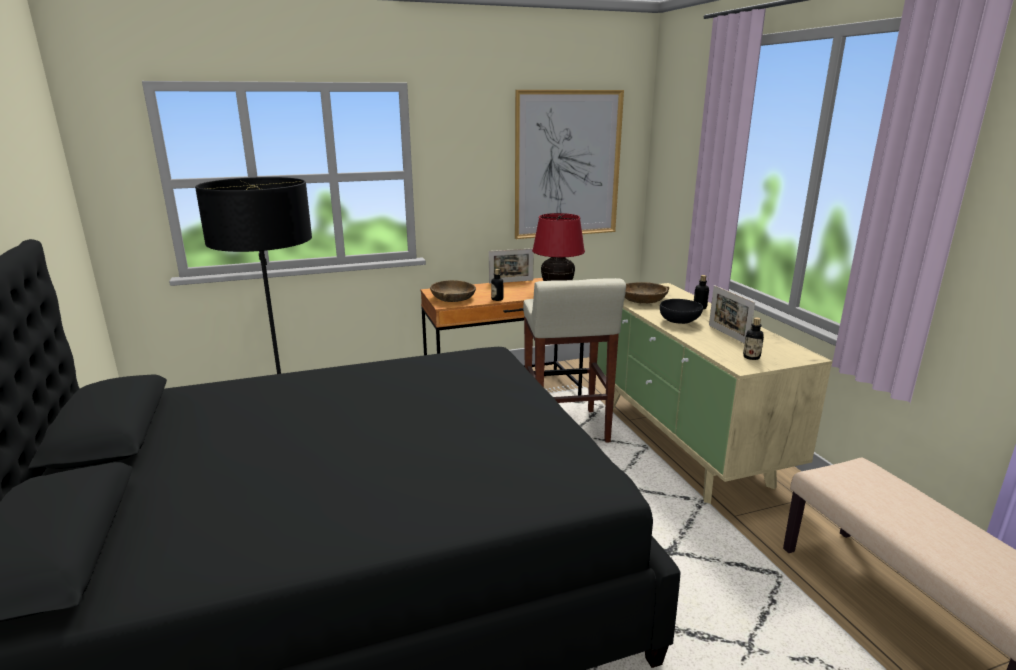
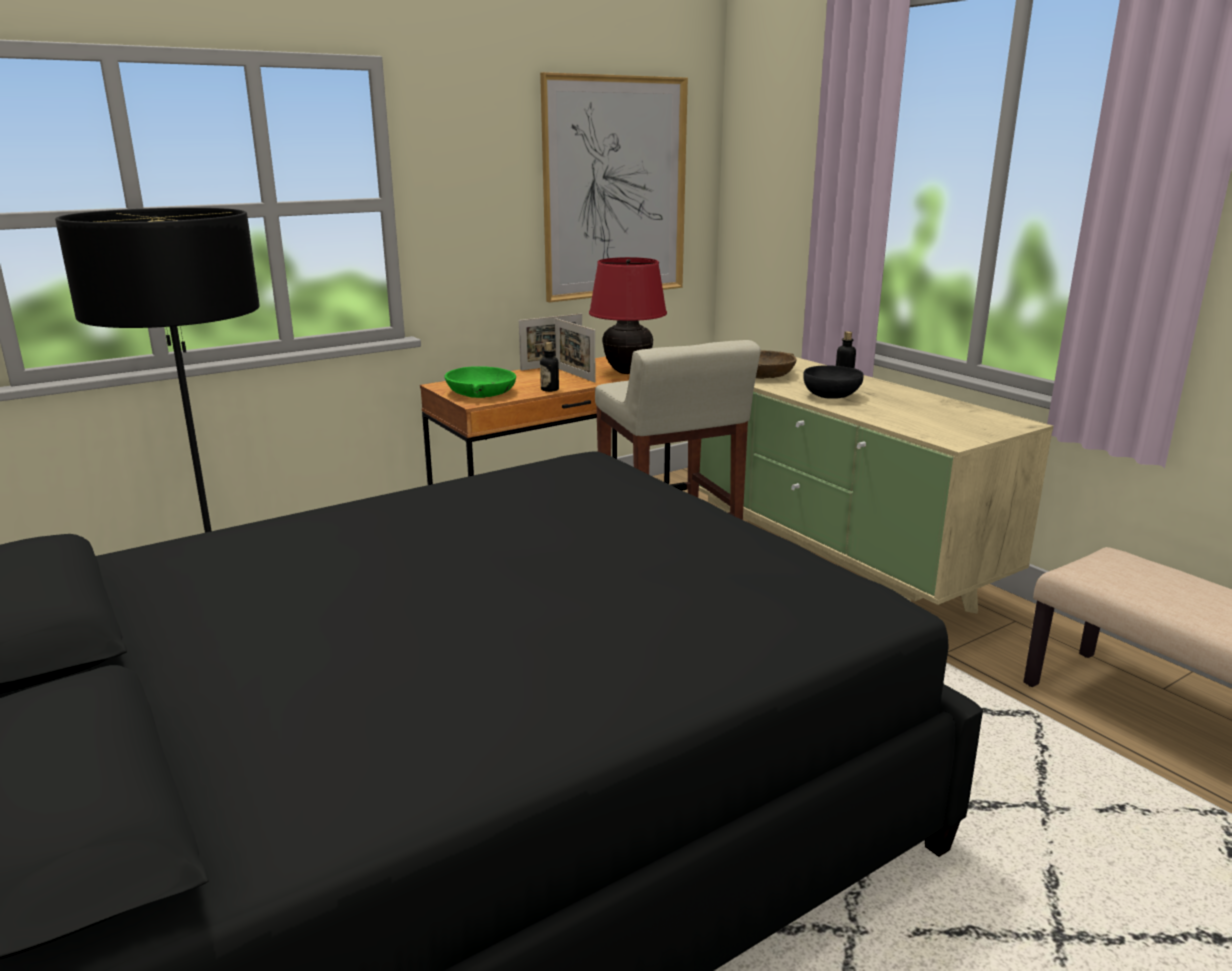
camera: 15 degrees left, 0 degrees up
brown bowl [430,280,476,302] -> green bowl [444,366,516,398]
picture frame [709,285,755,344] -> picture frame moved to [555,318,596,383]
bottle [743,318,764,360] -> none

